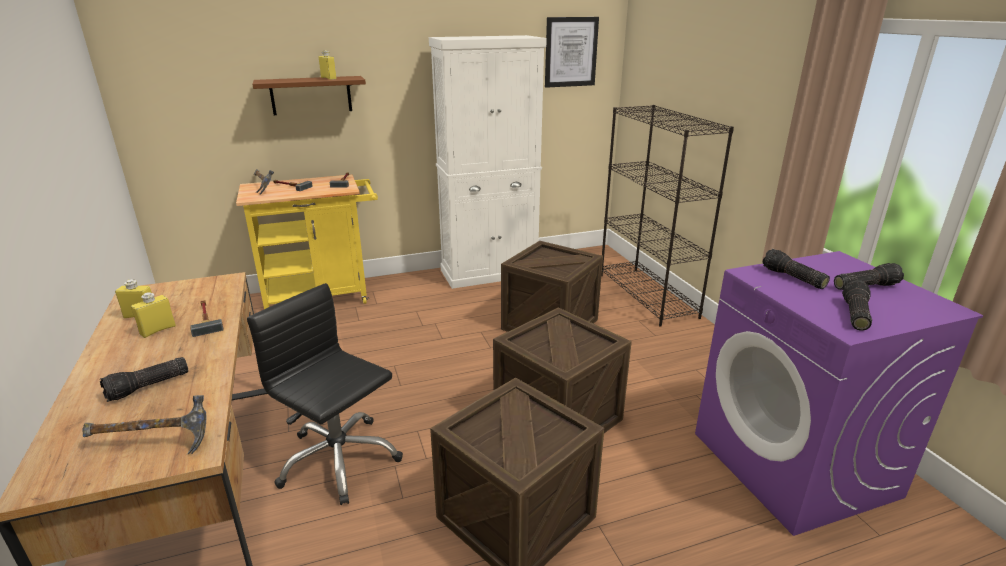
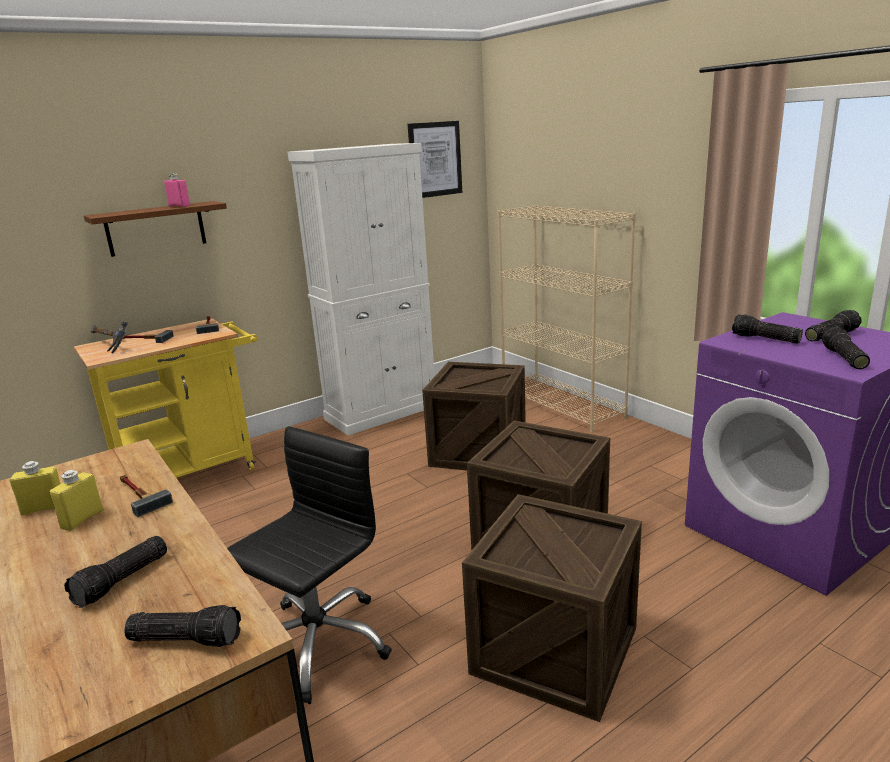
camera: 15 degrees left, 5 degrees down
hammer [83,395,206,454] -> flashlight [124,605,241,647]
black office chair [247,283,403,505] -> black office chair turned 105 degrees clockwise [227,426,392,704]
yellow bottle [319,50,336,80] -> pink bottle [164,173,190,207]
black bookcase [601,105,734,327] -> beige bookcase [497,205,636,432]

